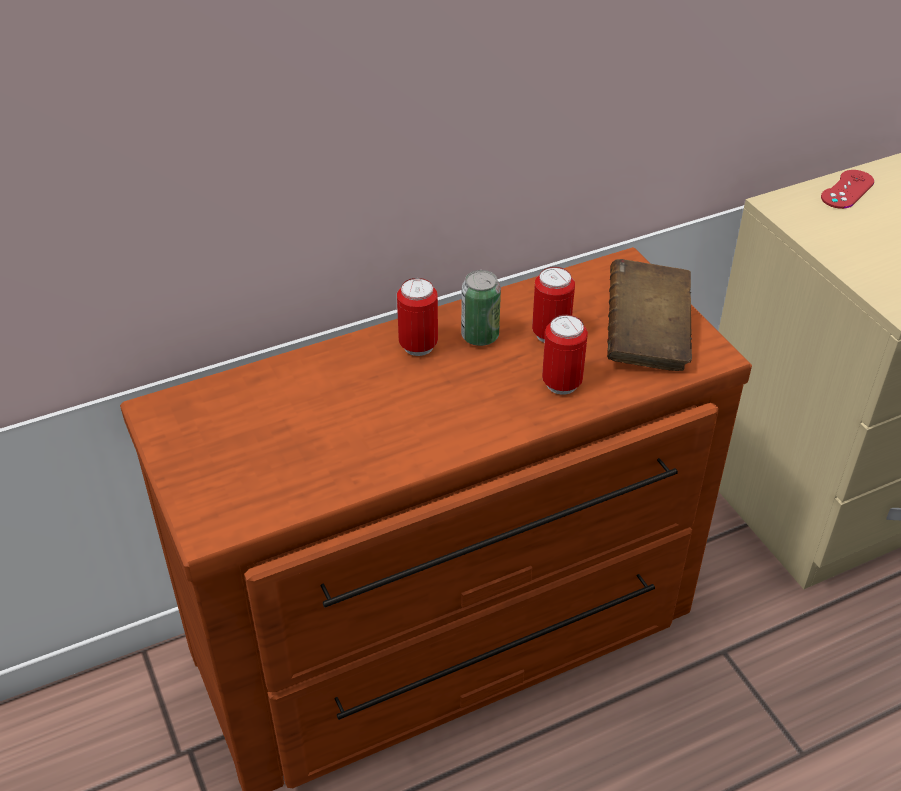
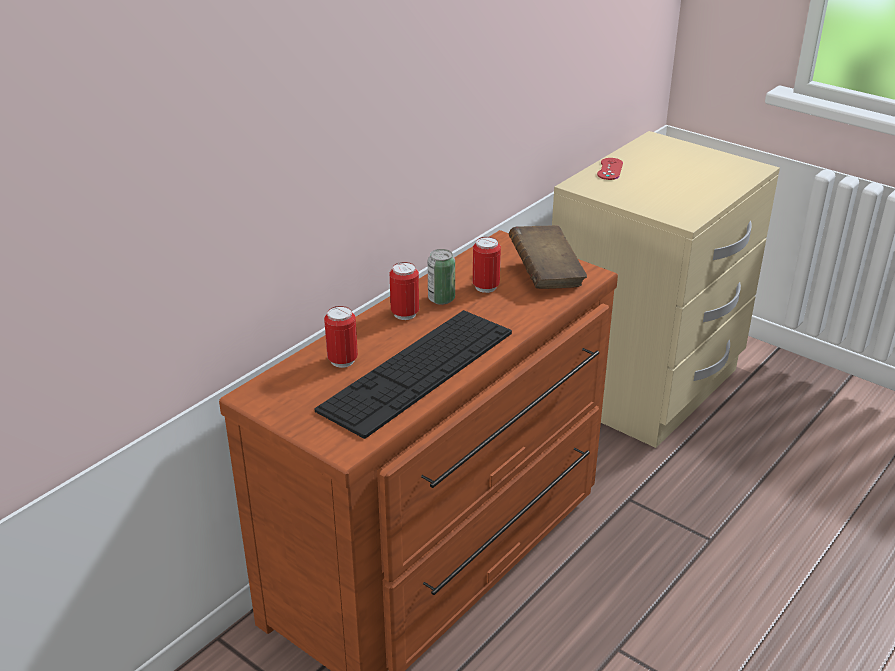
camera: 25 degrees left, 10 degrees down
can [542,315,588,395] -> can moved to [324,306,358,368]
none -> keyboard [314,310,512,439]

